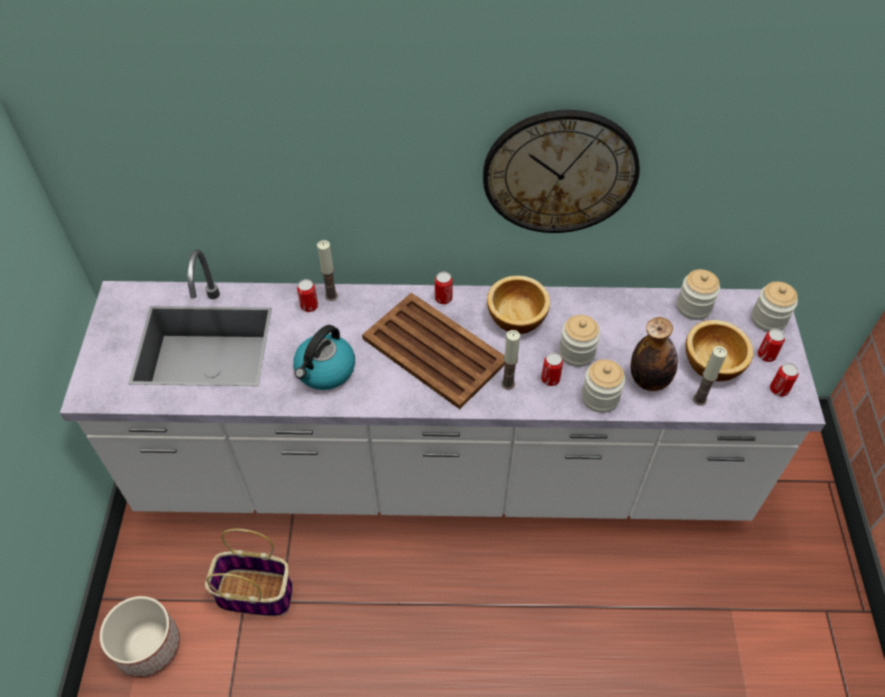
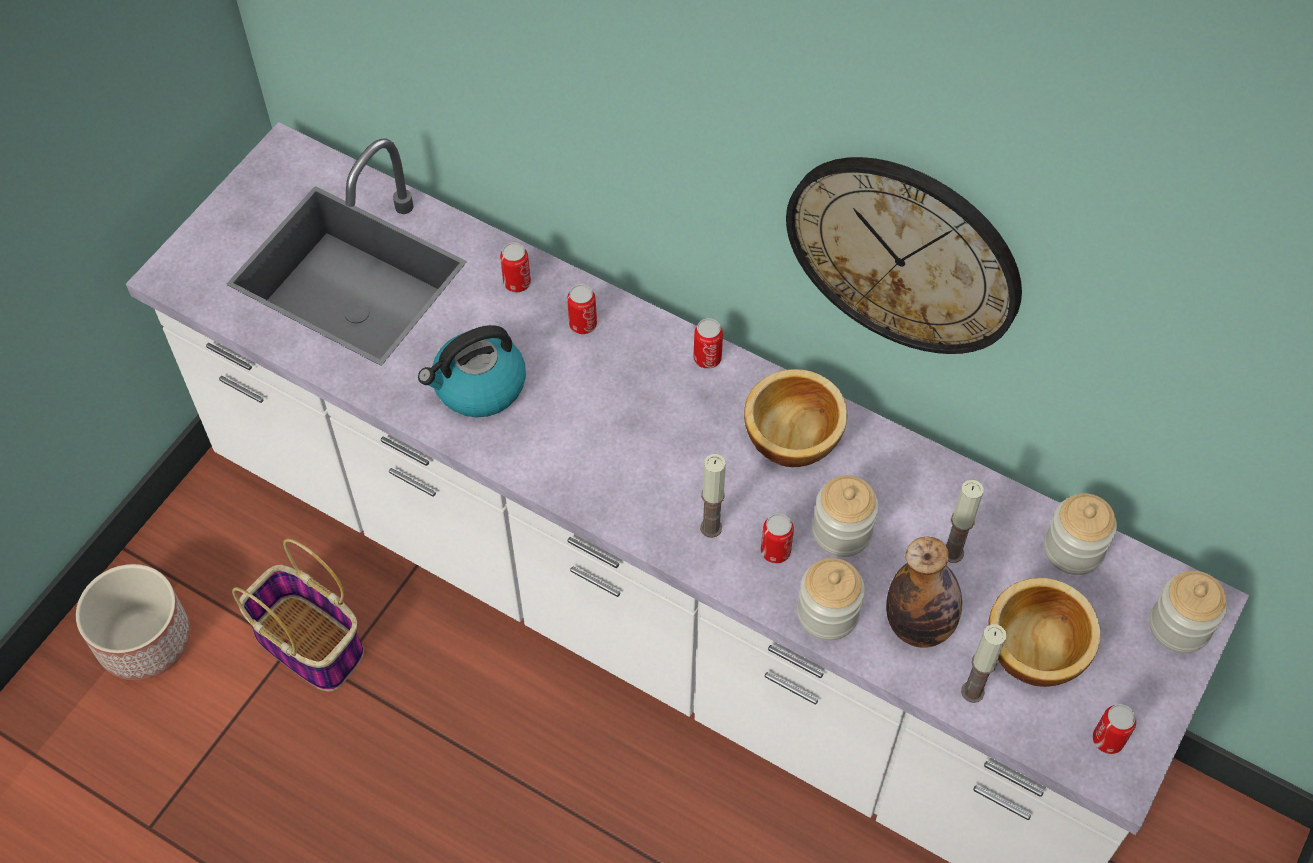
camera: 30 degrees right, 5 degrees up
candle [317,240,338,301] -> candle moved to [946,480,983,563]
brown tray [362,293,505,409] -> none
can [758,329,785,362] -> can moved to [567,284,597,334]

